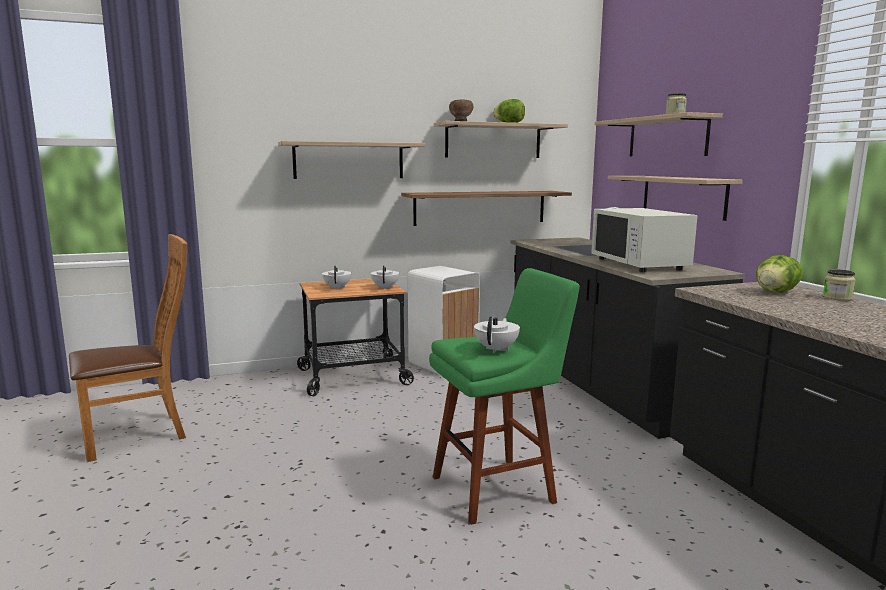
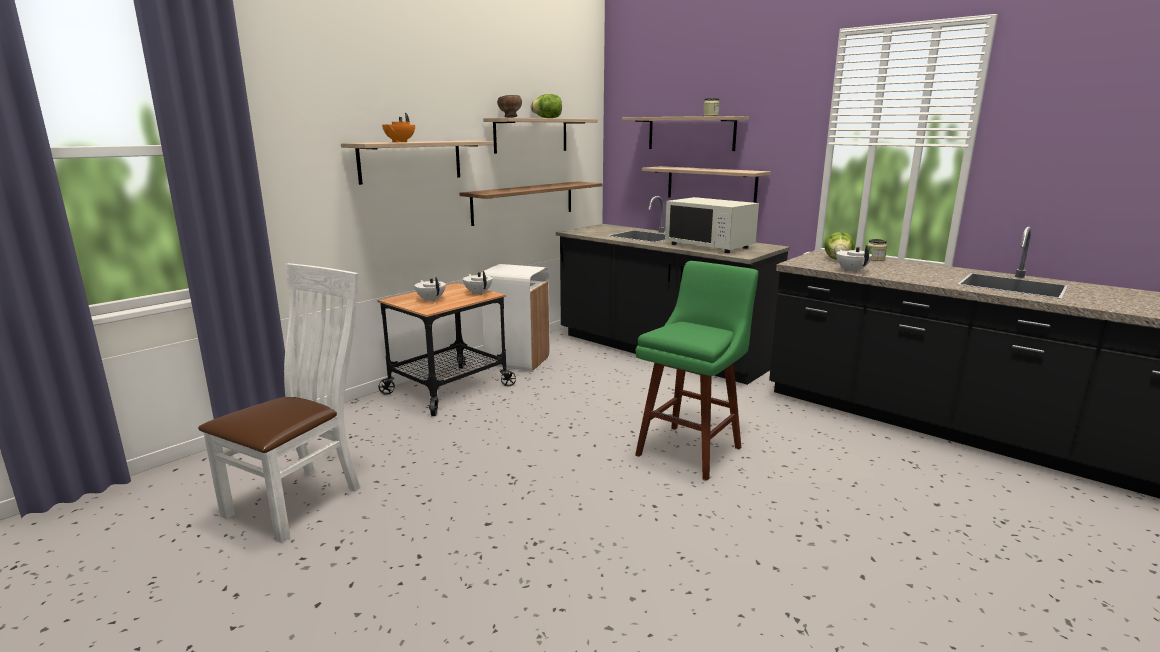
camera: 30 degrees left, 5 degrees up
brown chair [69,234,187,462] -> white chair [198,263,360,543]
white teapot [474,316,520,353] -> white teapot moved to [836,245,872,273]
none -> orange teapot [382,113,415,142]

